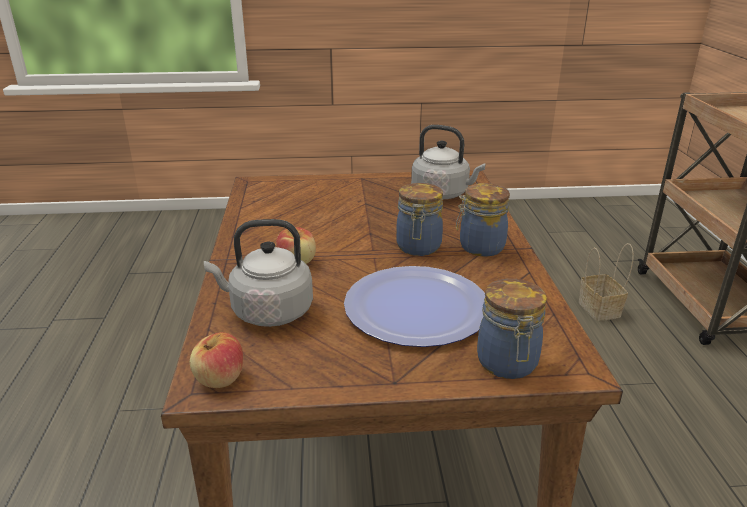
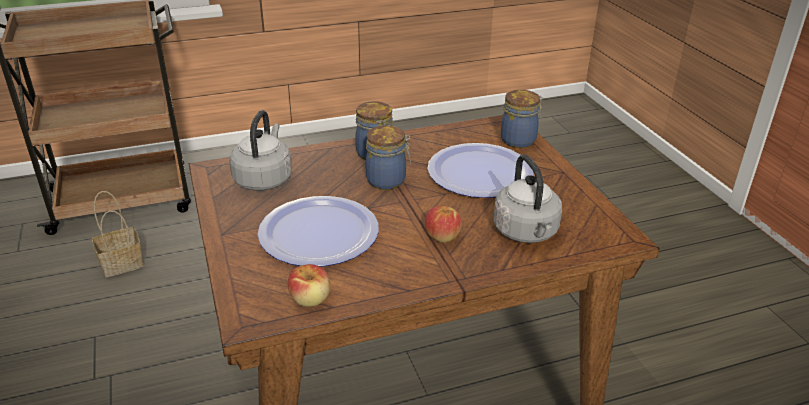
camera: 105 degrees left, 5 degrees up
apple [190,332,243,388] -> apple moved to [288,264,330,307]
none -> plate [258,196,379,267]

